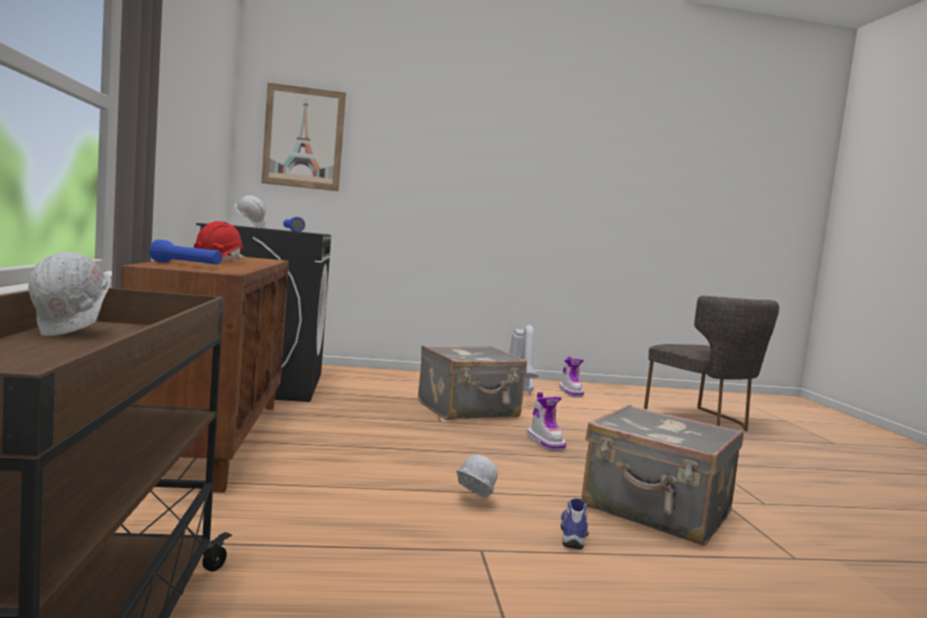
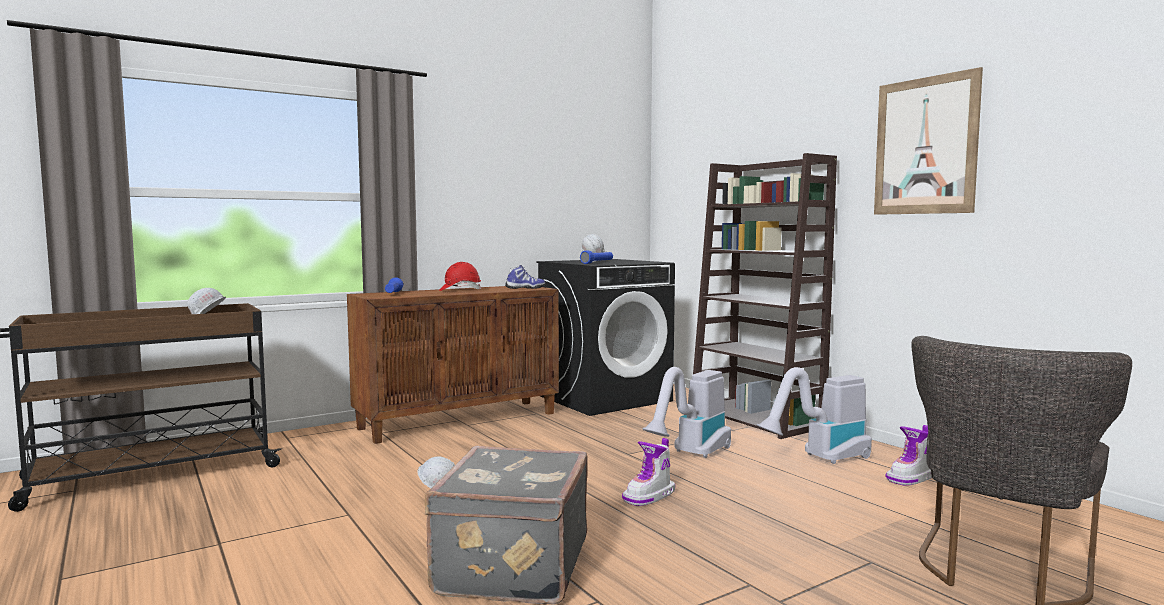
camera: 65 degrees right, 0 degrees up
picture [261,83,346,191] -> picture moved to [874,67,983,215]
grey suitcase [418,345,527,420] -> vacuum cleaner [642,367,731,458]
shoe [561,498,589,549] -> shoe moved to [505,265,545,289]
none -> brown bookcase [693,153,837,439]

